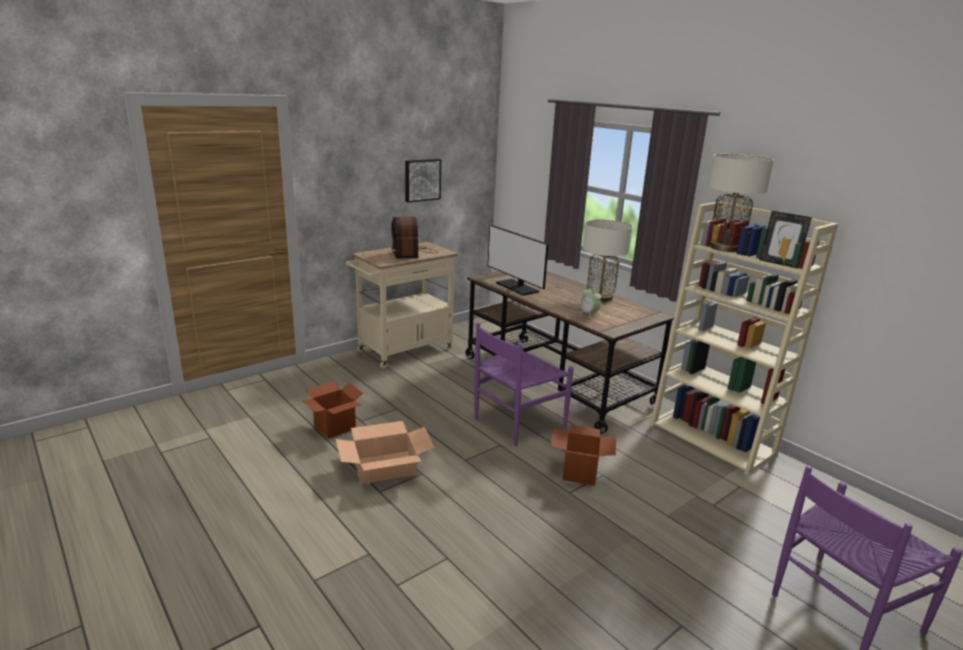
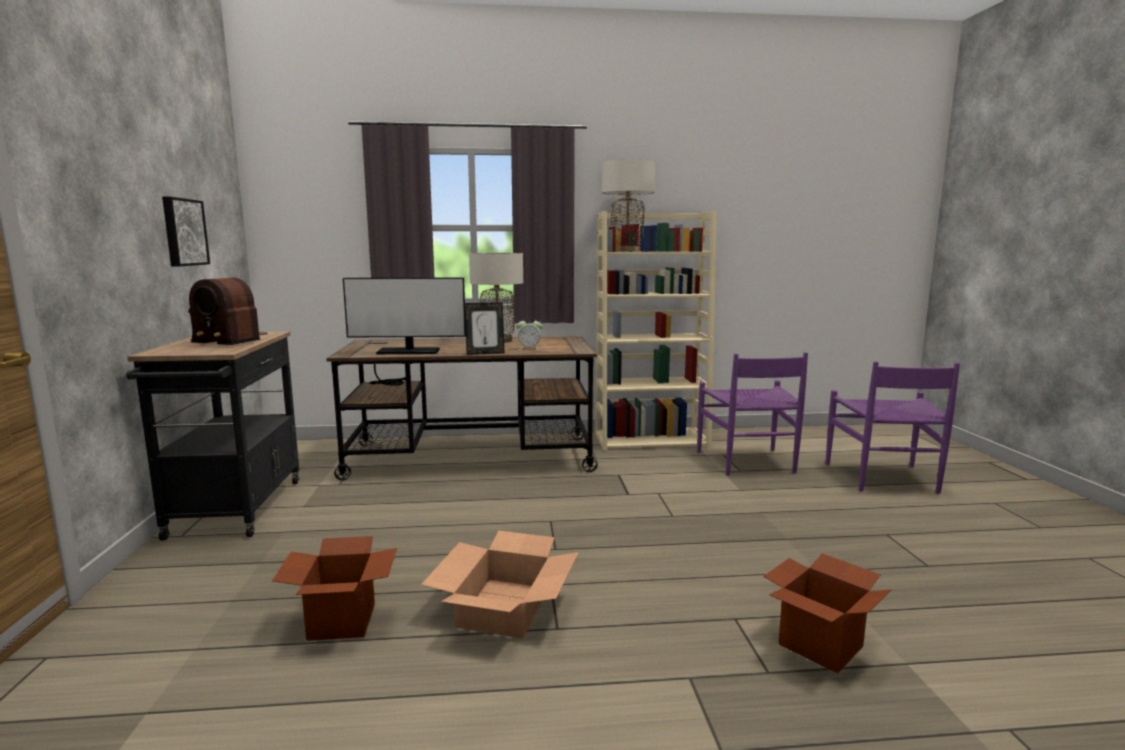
camera: 55 degrees left, 10 degrees down
beige cart [346,242,458,368] -> black cart [126,331,300,541]
purple chair [474,322,574,446] -> purple chair moved to [697,352,808,476]
cardboard box [550,425,616,486] -> cardboard box moved to [763,553,891,673]
picture frame [759,211,812,268] -> picture frame moved to [464,302,505,355]

